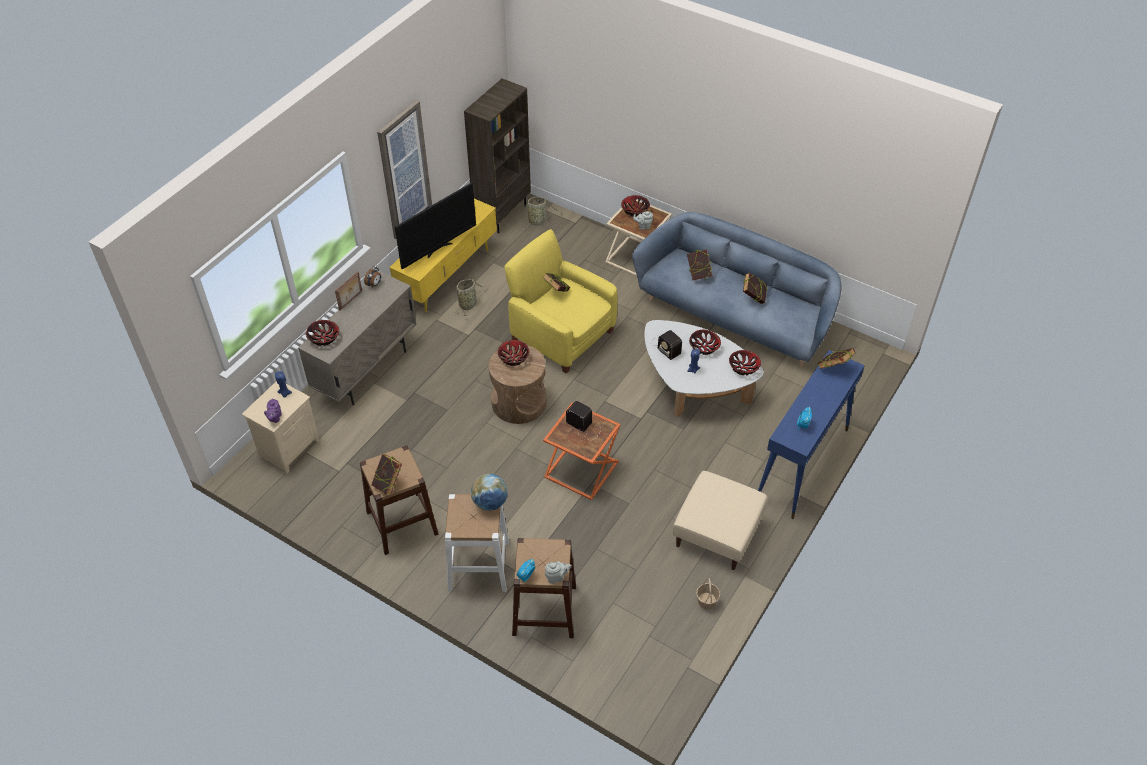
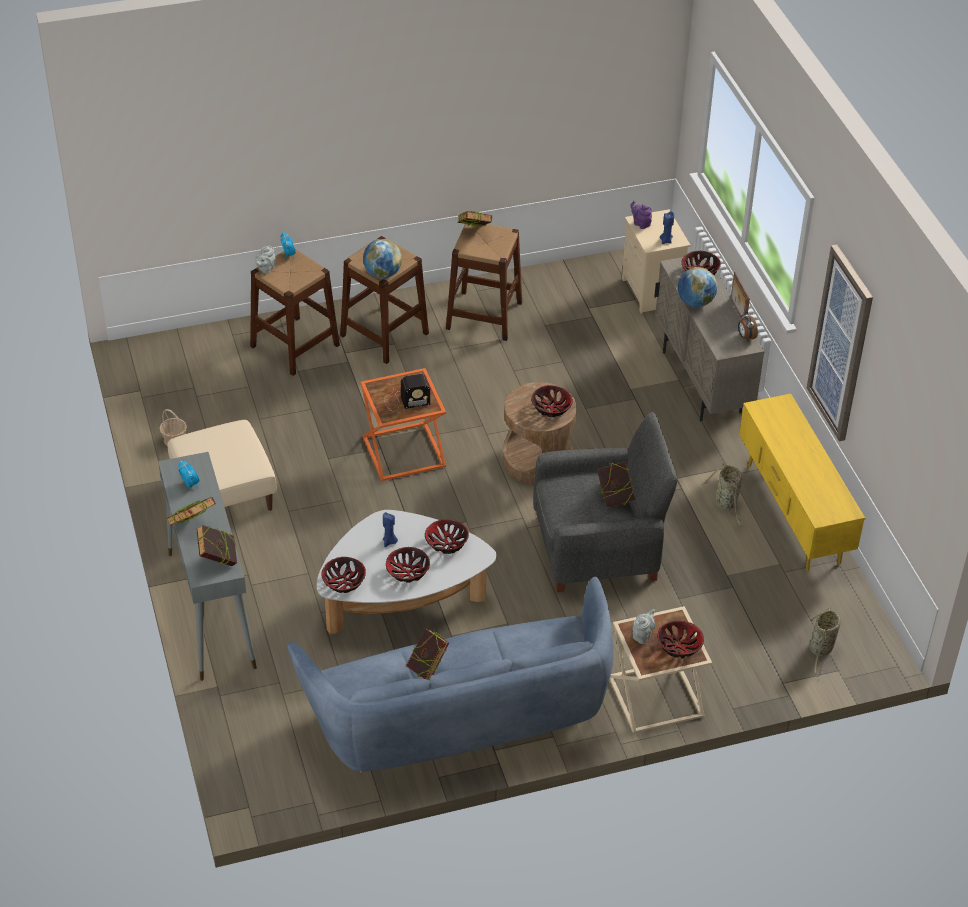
camera: 130 degrees right, 5 degrees down
television [395,183,476,270] -> none
white stool [445,494,509,592] -> brown stool [340,236,429,364]
brown bookcase [464,78,531,233] -> none
yellow armchair [504,229,617,374] -> grey armchair [533,412,678,592]
radio [651,330,682,360] -> bowl [425,519,469,554]
book [687,249,713,281] -> book moved to [166,497,216,526]
blue console table [758,350,865,519] -> grey console table [158,452,257,681]
none -> globe [677,267,718,307]

